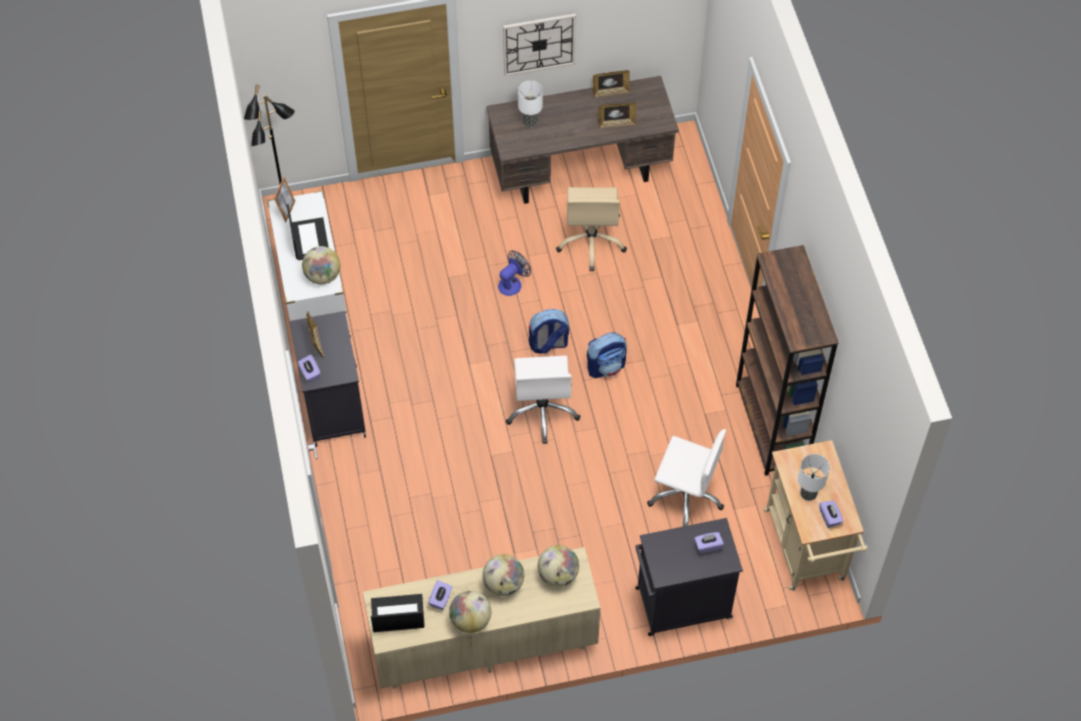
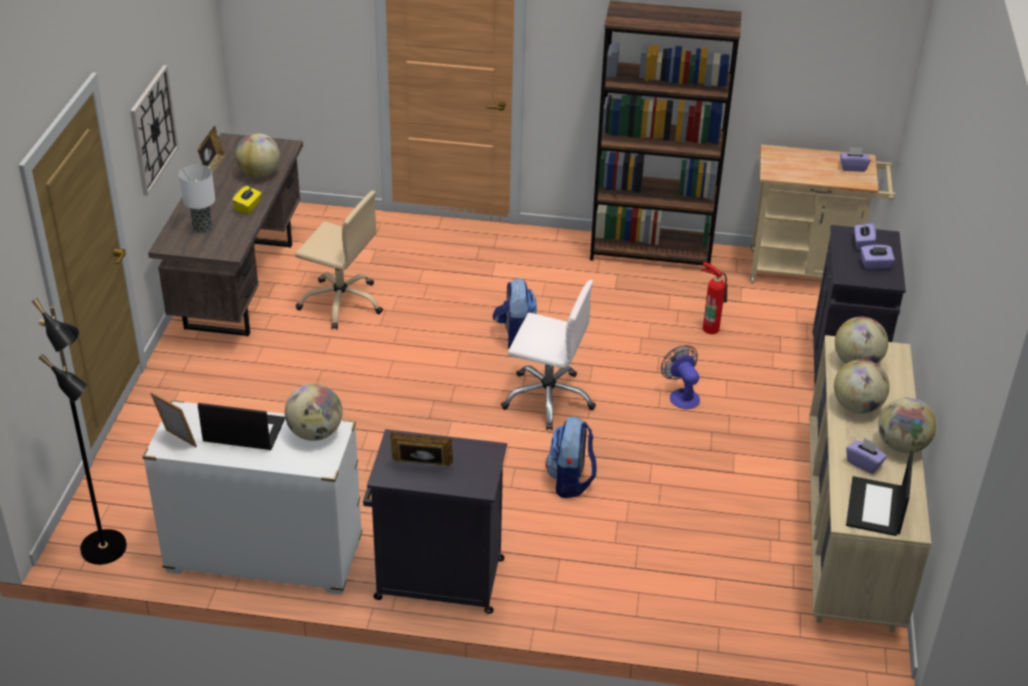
camera: 70 degrees left, 20 degrees down
purple tissue box [298,354,321,382] -> purple tissue box moved to [861,245,895,269]
fan [498,250,531,296] -> fan moved to [661,345,700,409]
backpack [529,309,569,354] -> backpack moved to [545,416,596,498]
picture frame [598,102,636,128] -> globe [235,133,280,178]
white office chair [647,429,726,526] -> fire extinguisher [701,262,727,334]
table lamp [798,454,830,501] -> none
none -> yellow tissue box [232,186,262,214]

